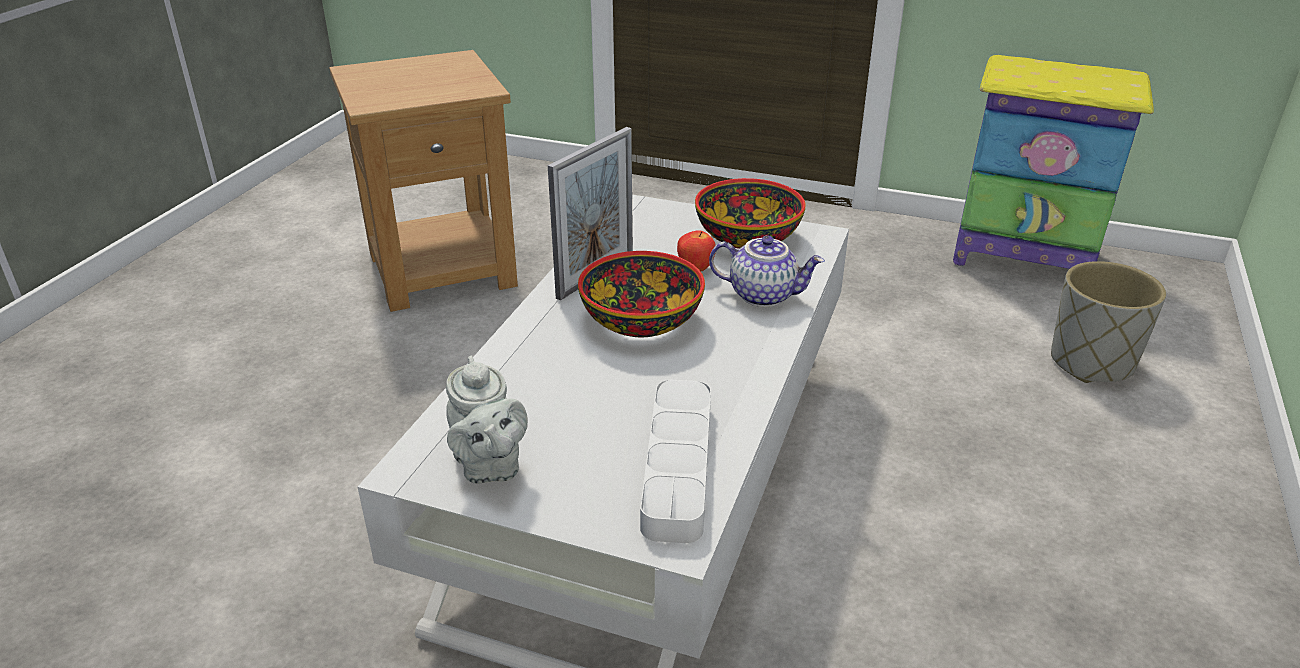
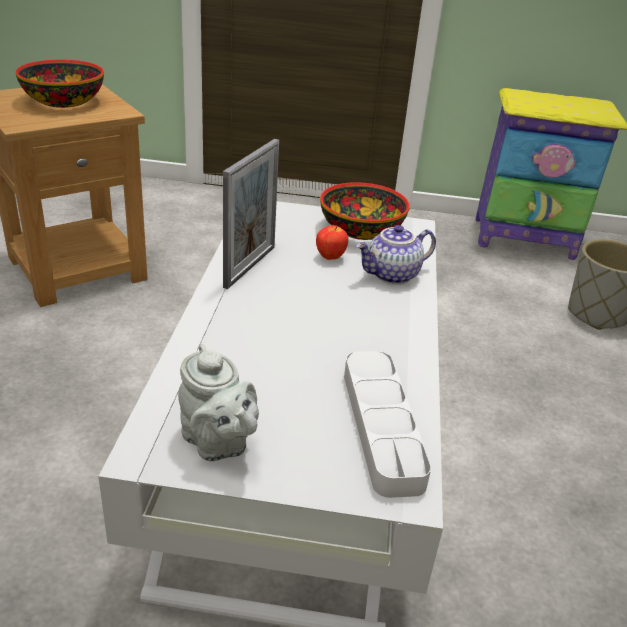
camera: 15 degrees left, 0 degrees up
bowl [578,251,705,337] -> bowl moved to [15,60,104,108]
teapot [709,235,825,307] -> teapot turned 150 degrees clockwise [356,225,436,284]

